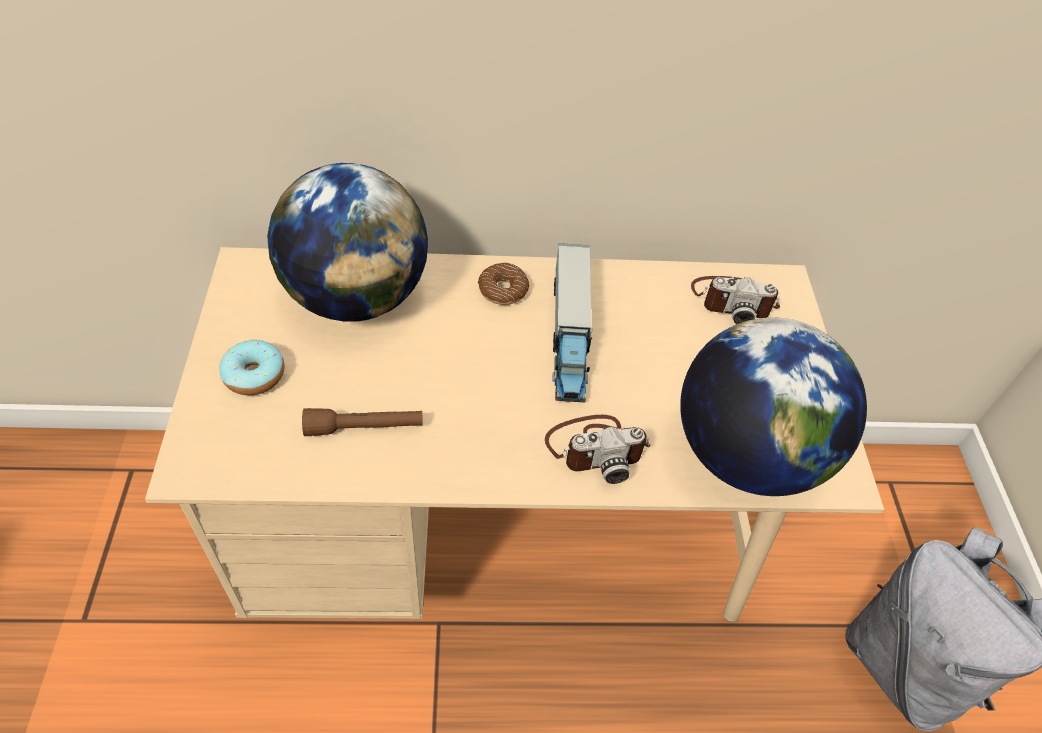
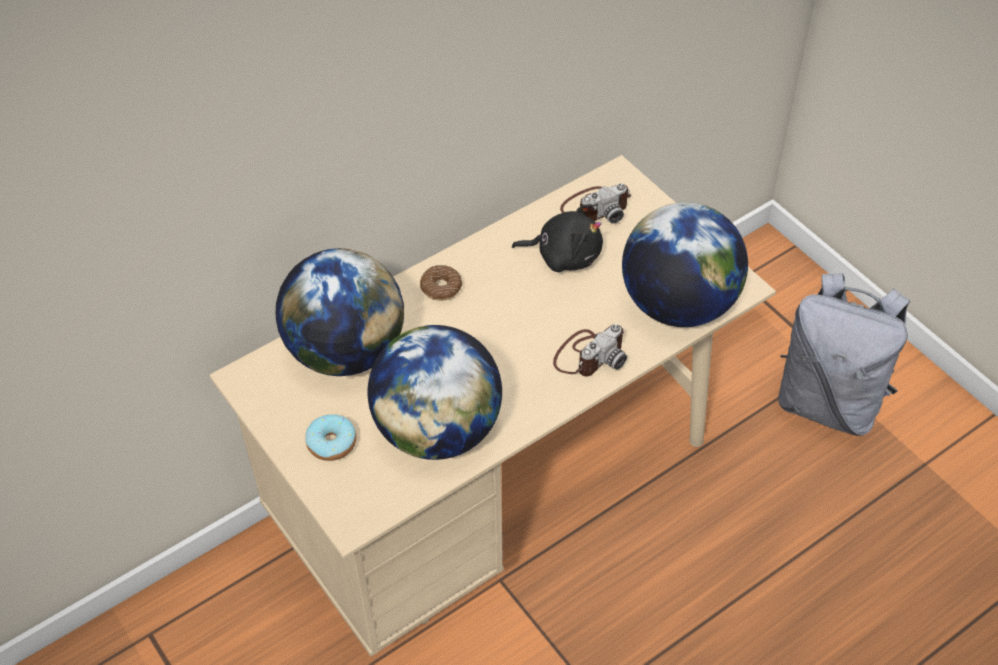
camera: 30 degrees left, 0 degrees up
brown flashlight [302,408,423,436] -> globe [367,325,502,460]
toy truck [552,243,592,403] -> none
none -> black plush toy [512,204,603,272]

